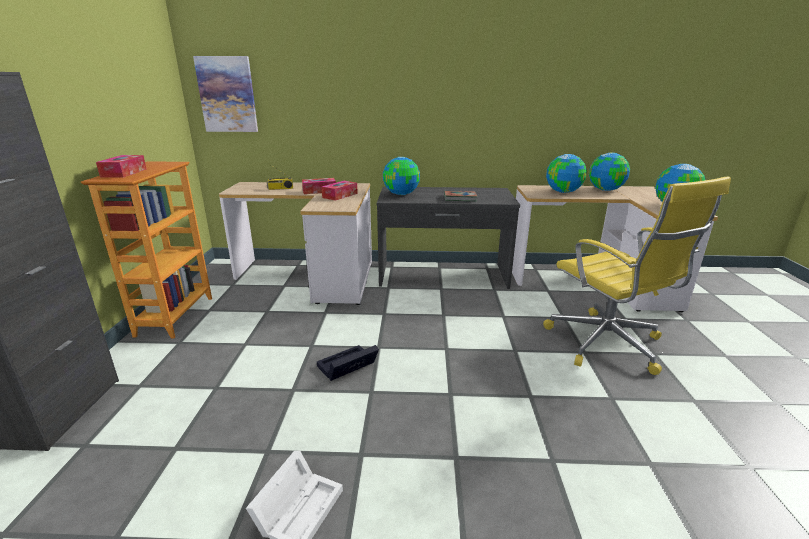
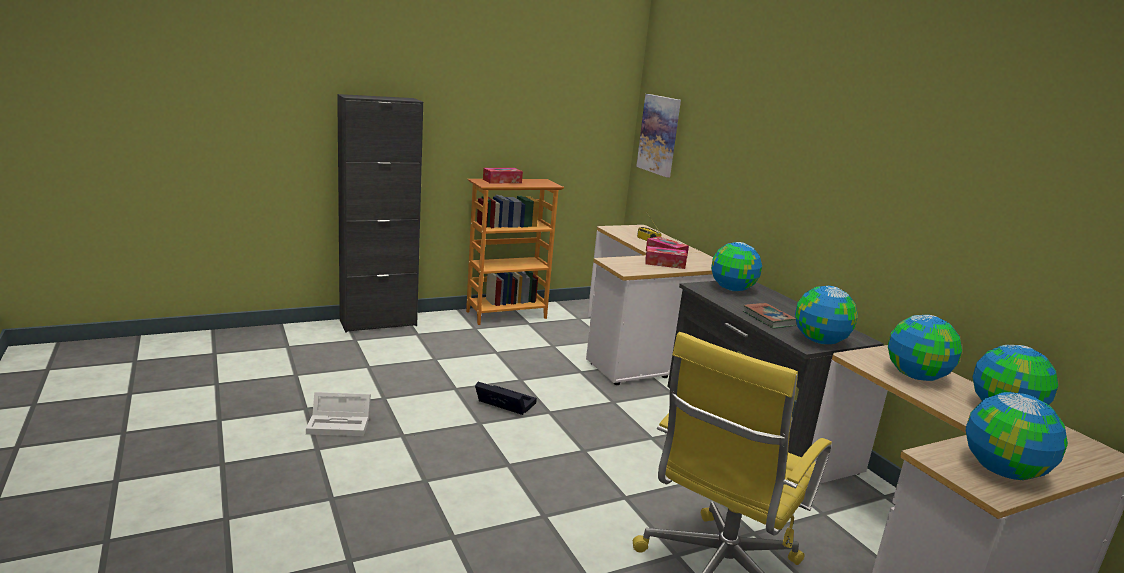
camera: 60 degrees right, 5 degrees down
none -> globe [795,286,858,344]

